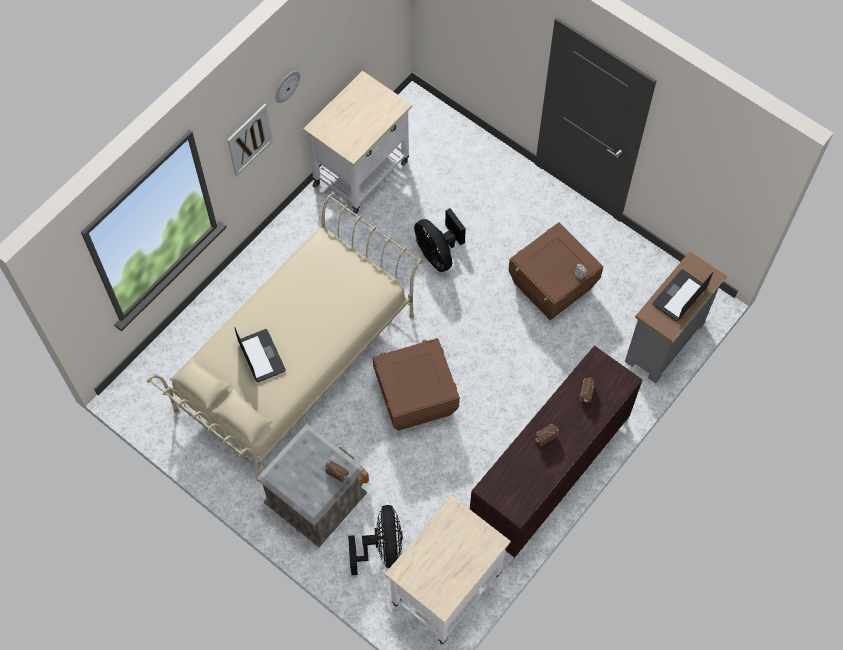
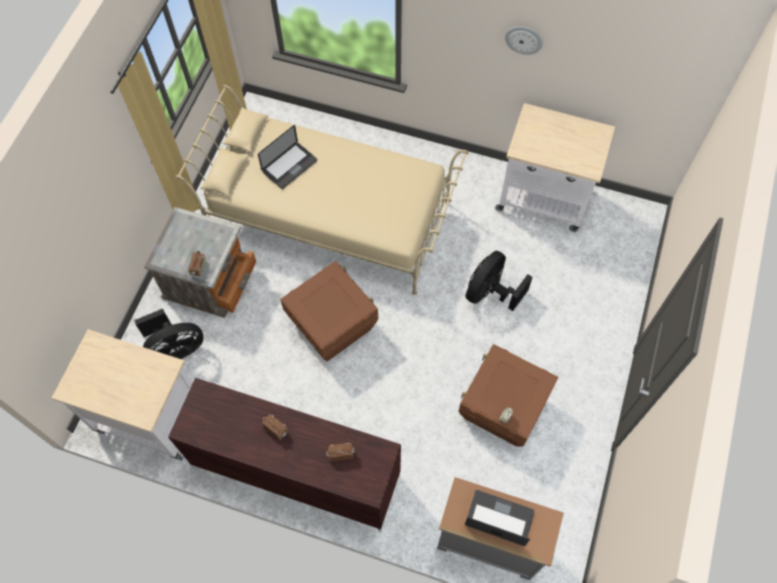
camera: 70 degrees right, 0 degrees up
picture [227,104,273,177] -> none

